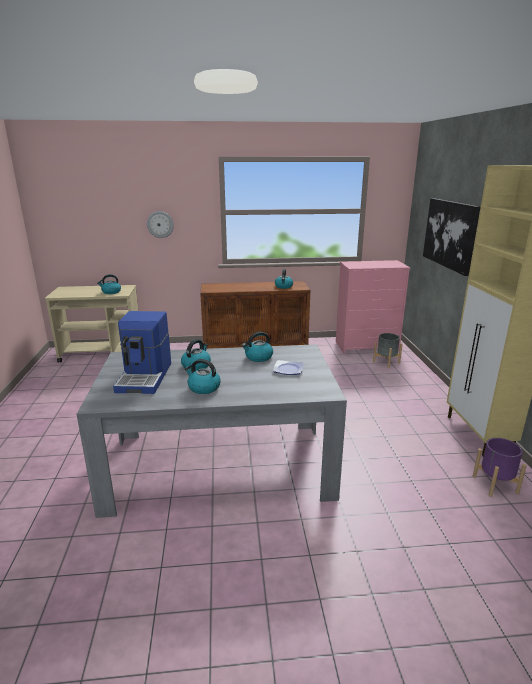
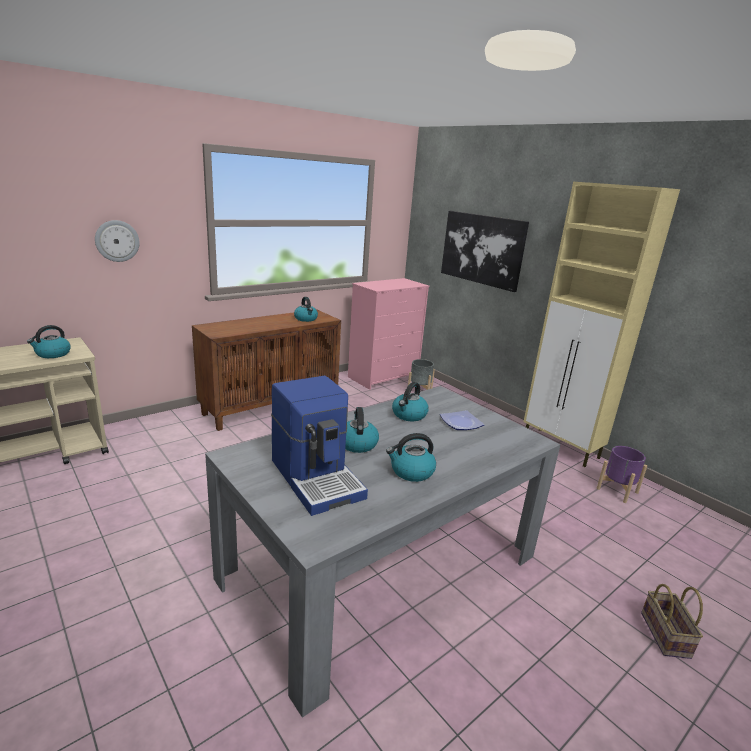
camera: 35 degrees left, 0 degrees up
none -> basket [641,584,703,659]

